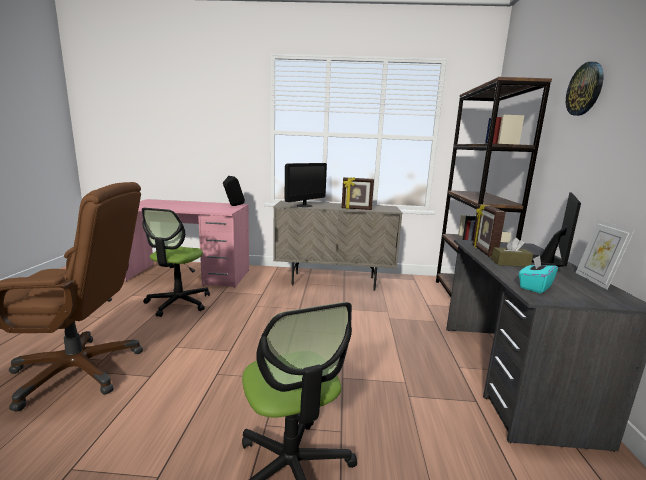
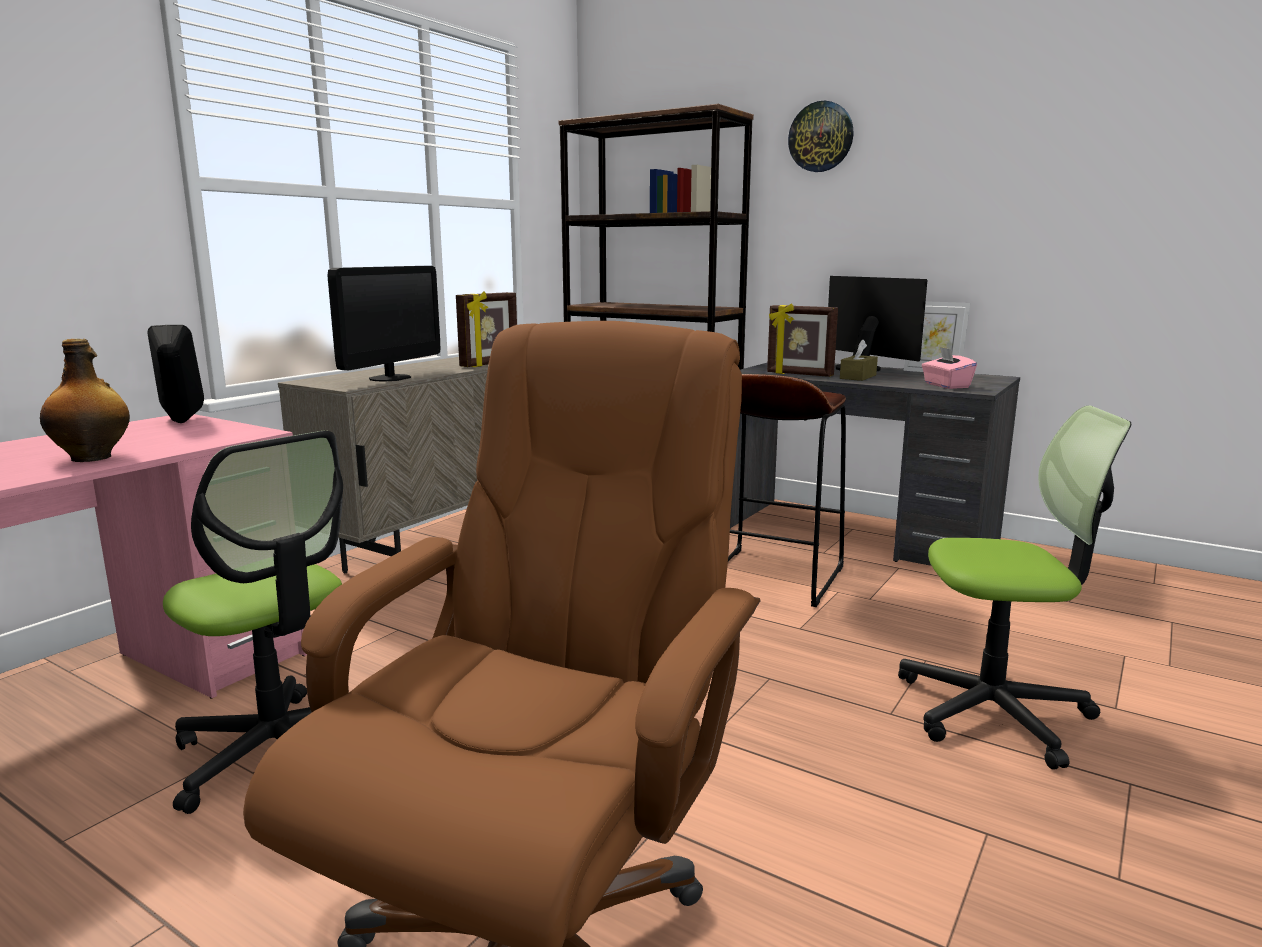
camera: 60 degrees left, 0 degrees up
monitor [285,163,327,207] -> monitor turned 45 degrees clockwise [327,266,440,381]
turquoise tissue box [519,255,558,293] -> pink tissue box [922,347,977,389]
none -> bottle [40,339,130,462]
none -> brown stool [728,374,846,607]

